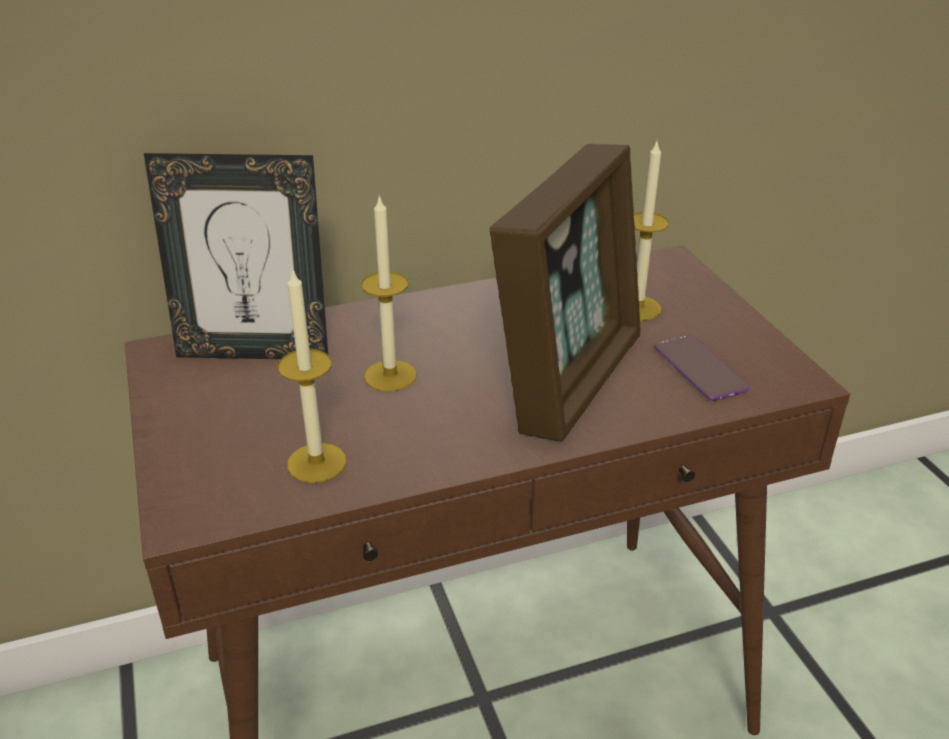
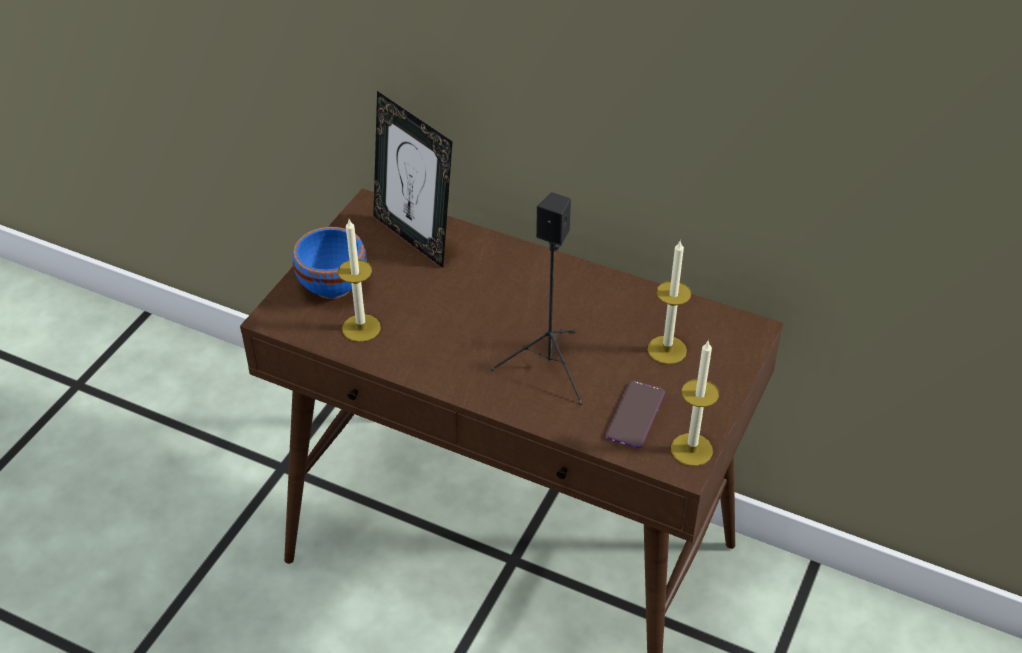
camera: 45 degrees right, 10 degrees up
candle [361,194,417,391] -> candle moved to [671,341,719,466]
picture frame [490,144,640,442] -> black speaker [491,192,583,405]
none -> blue bowl [293,227,367,299]

